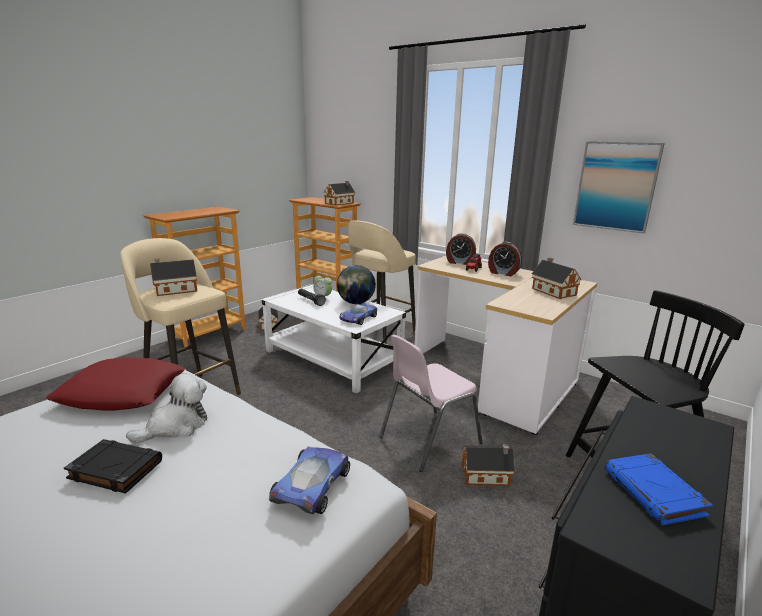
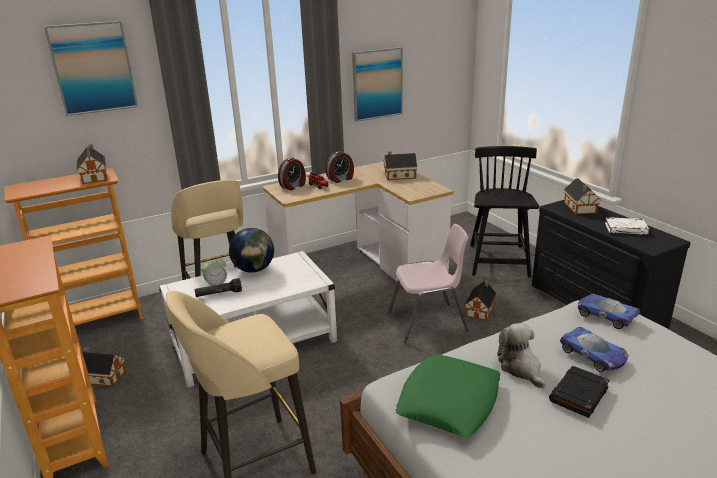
camera: 65 degrees left, 5 degrees up
red pillow [46,357,185,411] -> green pillow [396,354,500,438]
toy house [150,258,198,296] -> toy house moved to [564,178,600,214]
toy car [339,303,377,325] -> toy car moved to [560,327,629,372]
pink chair [379,335,483,472] -> pink chair turned 90 degrees counterclockwise [388,224,469,343]
blue book [605,453,713,526] -> white book [605,217,649,235]
none -> picture [44,21,138,116]

